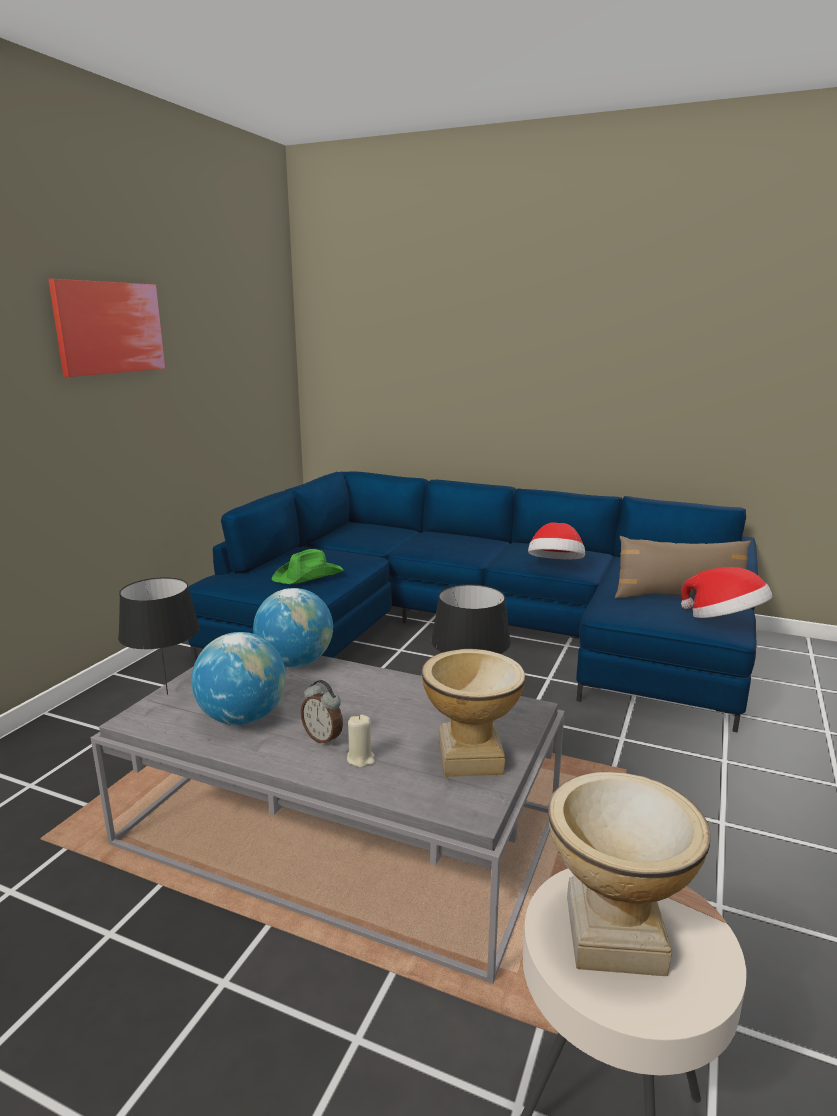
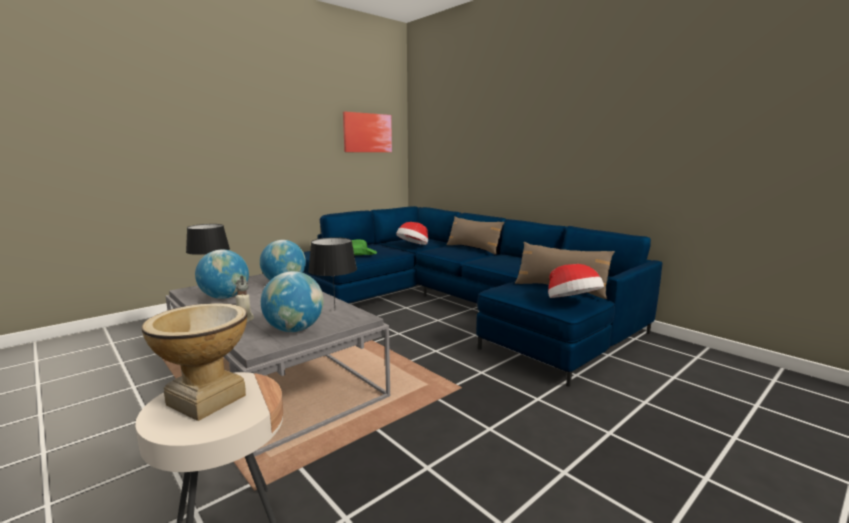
camera: 25 degrees right, 5 degrees down
picture [48,279,165,377] -> picture moved to [343,111,392,152]
vase [422,649,526,777] -> globe [261,271,324,332]
hat [528,522,585,560] -> hat moved to [396,222,428,245]
none -> brown pillow [447,216,504,255]

